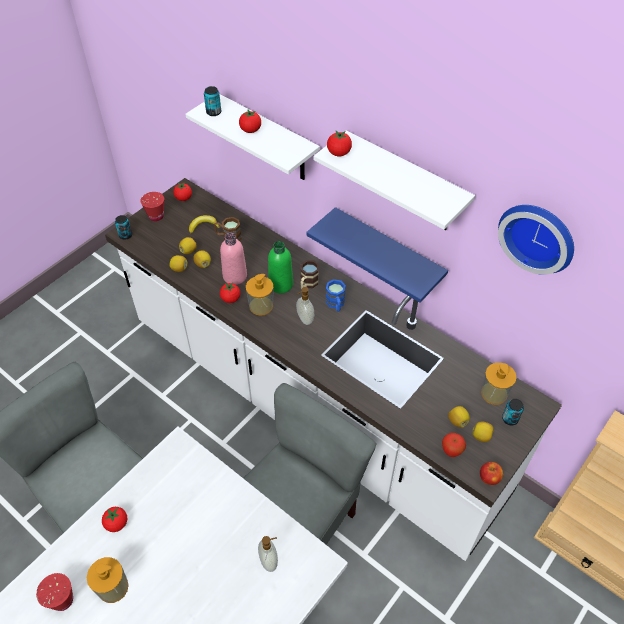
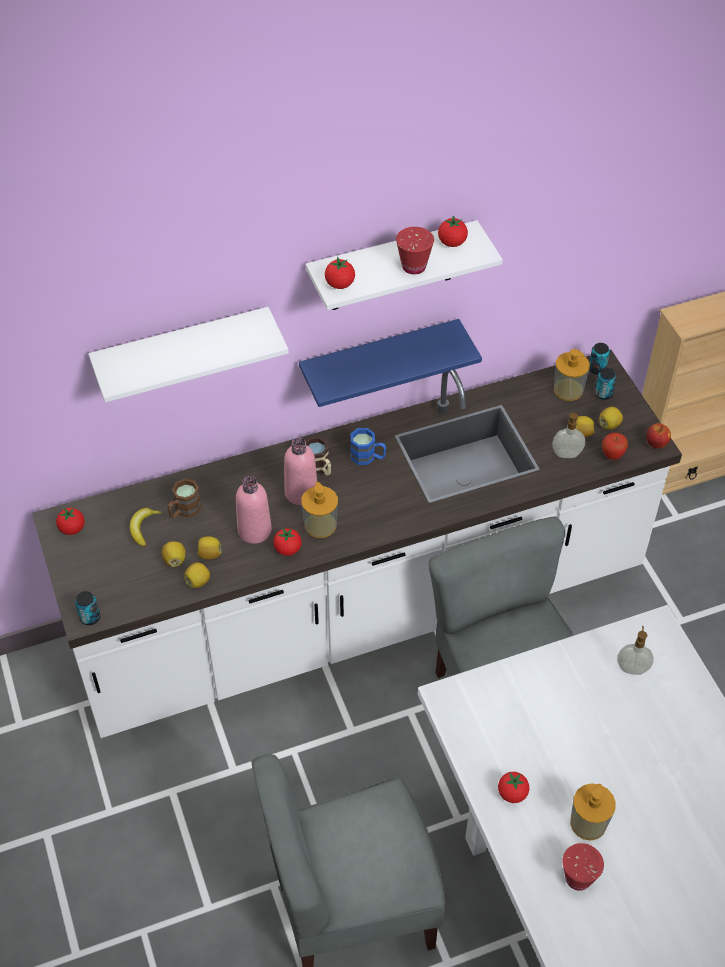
camera: 60 degrees left, 0 degrees up
red cup [141,192,164,221] -> red cup moved to [396,227,434,275]
can [204,86,221,116] -> can moved to [589,343,610,375]
tomato [239,110,261,133] -> tomato moved to [438,215,468,247]
green bottle [268,241,293,293] -> pink bottle [284,438,317,505]
soap dispenser [296,287,314,325] -> soap dispenser moved to [552,412,585,458]
wall clock [498,205,574,275] -> none

